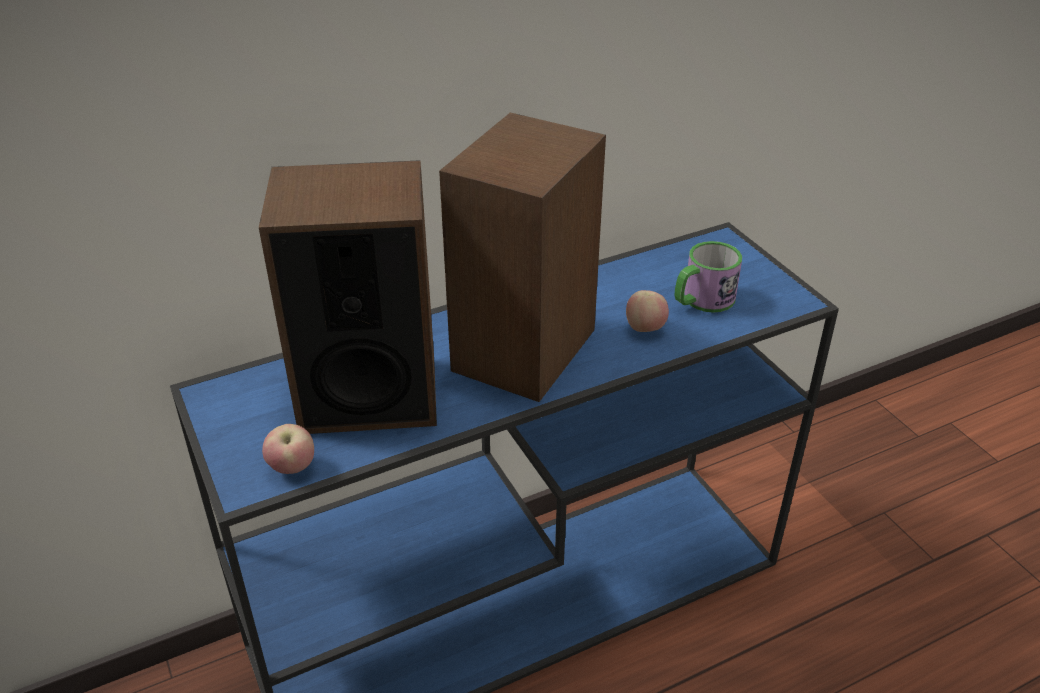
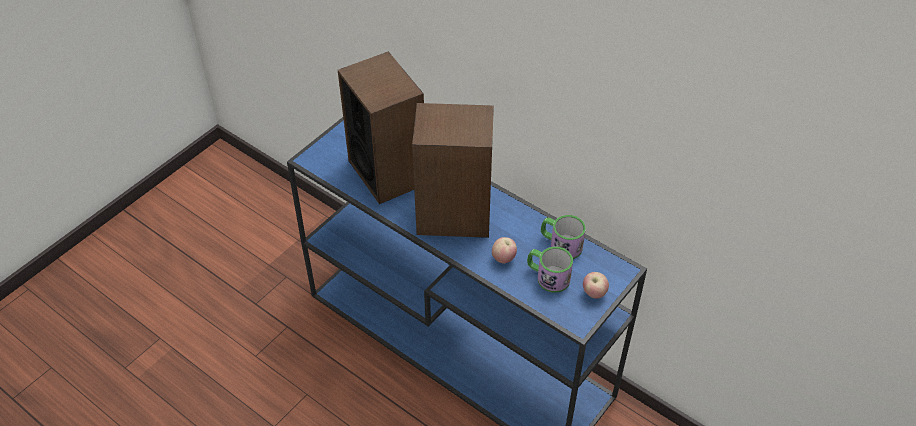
camera: 65 degrees right, 10 degrees up
apple [262,424,314,474] -> apple moved to [583,272,609,299]
none -> mug [541,215,586,259]

